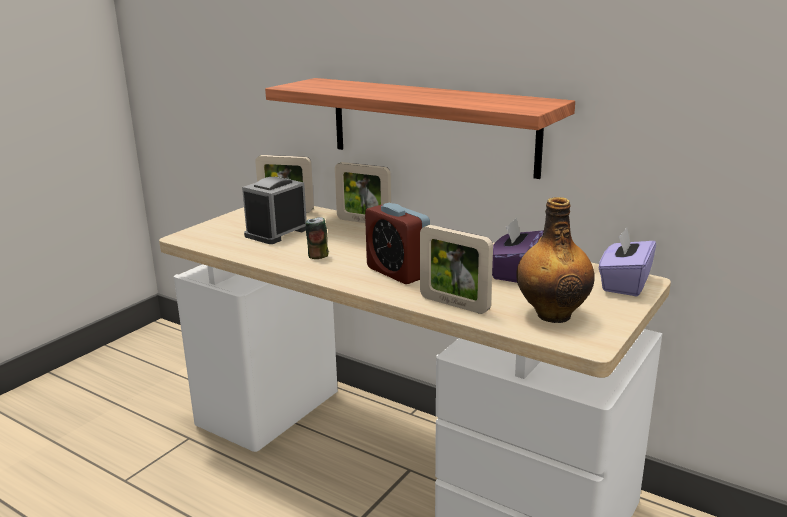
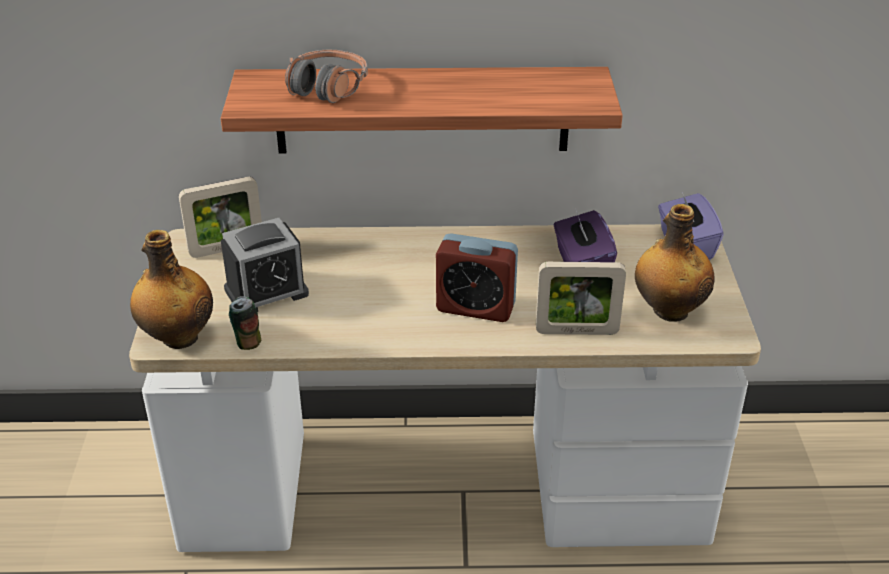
camera: 35 degrees left, 15 degrees up
alarm clock [242,176,307,244] -> alarm clock turned 120 degrees counterclockwise [221,218,309,312]
can [306,217,329,259] -> can moved to [229,296,261,350]
picture frame [335,162,391,223] -> none
none -> bottle [130,230,213,349]
none -> headphones [285,50,368,103]

